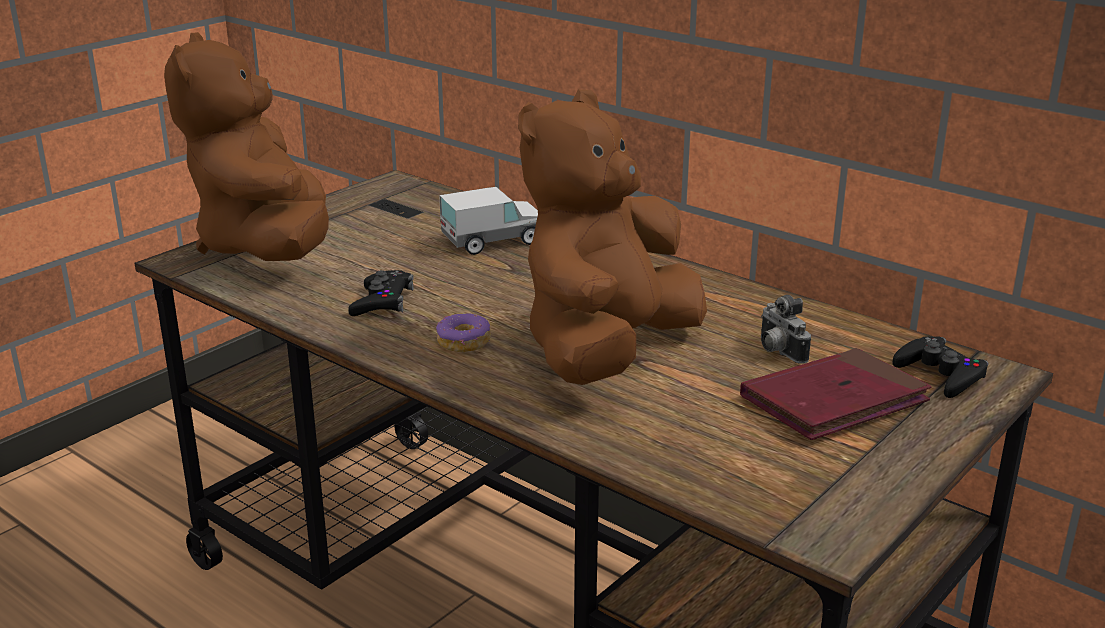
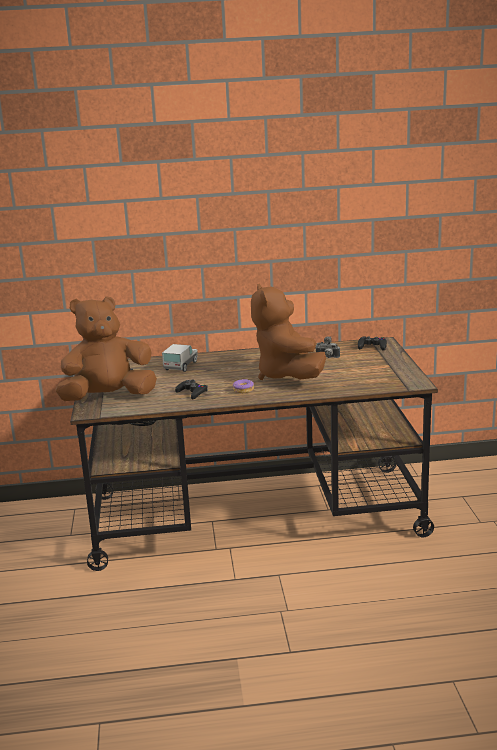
camera: 45 degrees left, 5 degrees down
brown plush toy [164,32,329,261] -> brown plush toy turned 120 degrees clockwise [55,296,157,401]
red book [740,348,932,440] -> none

